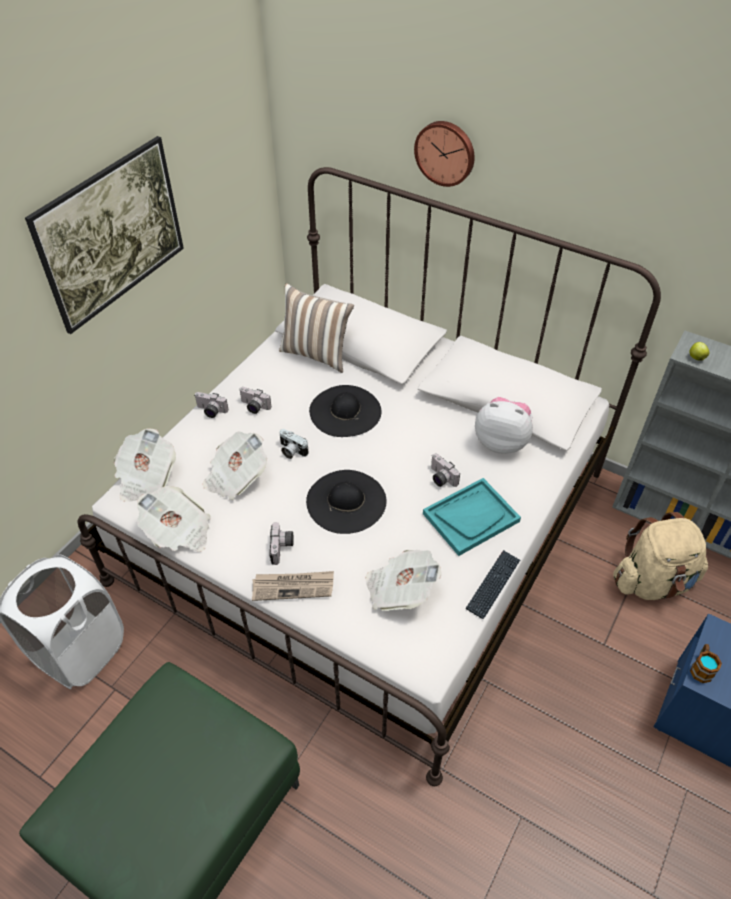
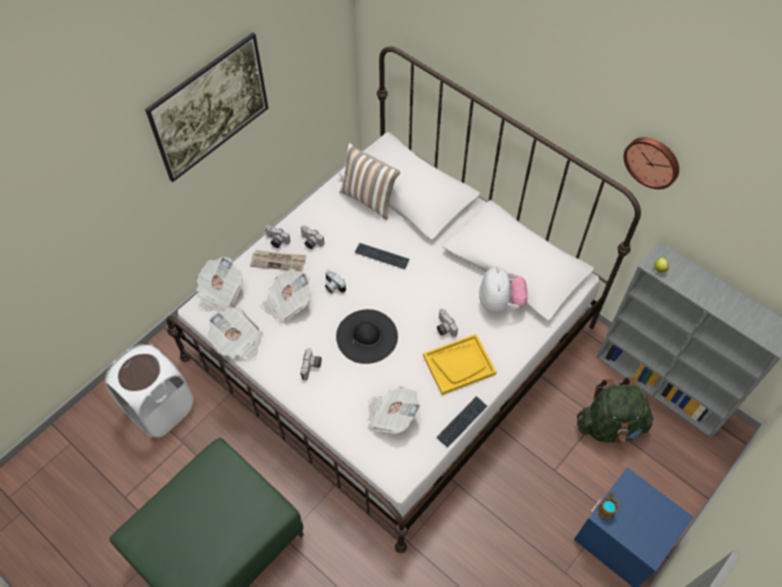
camera: 10 degrees right, 10 degrees up
newspaper [252,571,334,601] -> newspaper moved to [250,250,306,271]
black hat [309,385,381,437] -> keyboard [354,243,409,269]
wall clock [414,121,475,187] -> wall clock moved to [624,137,679,189]
turquoise tray [423,478,521,556] -> yellow tray [423,334,496,395]
plush toy [475,397,533,454] -> plush toy turned 60 degrees clockwise [479,267,528,313]
beige backpack [613,512,708,600] -> green backpack [577,377,654,442]

